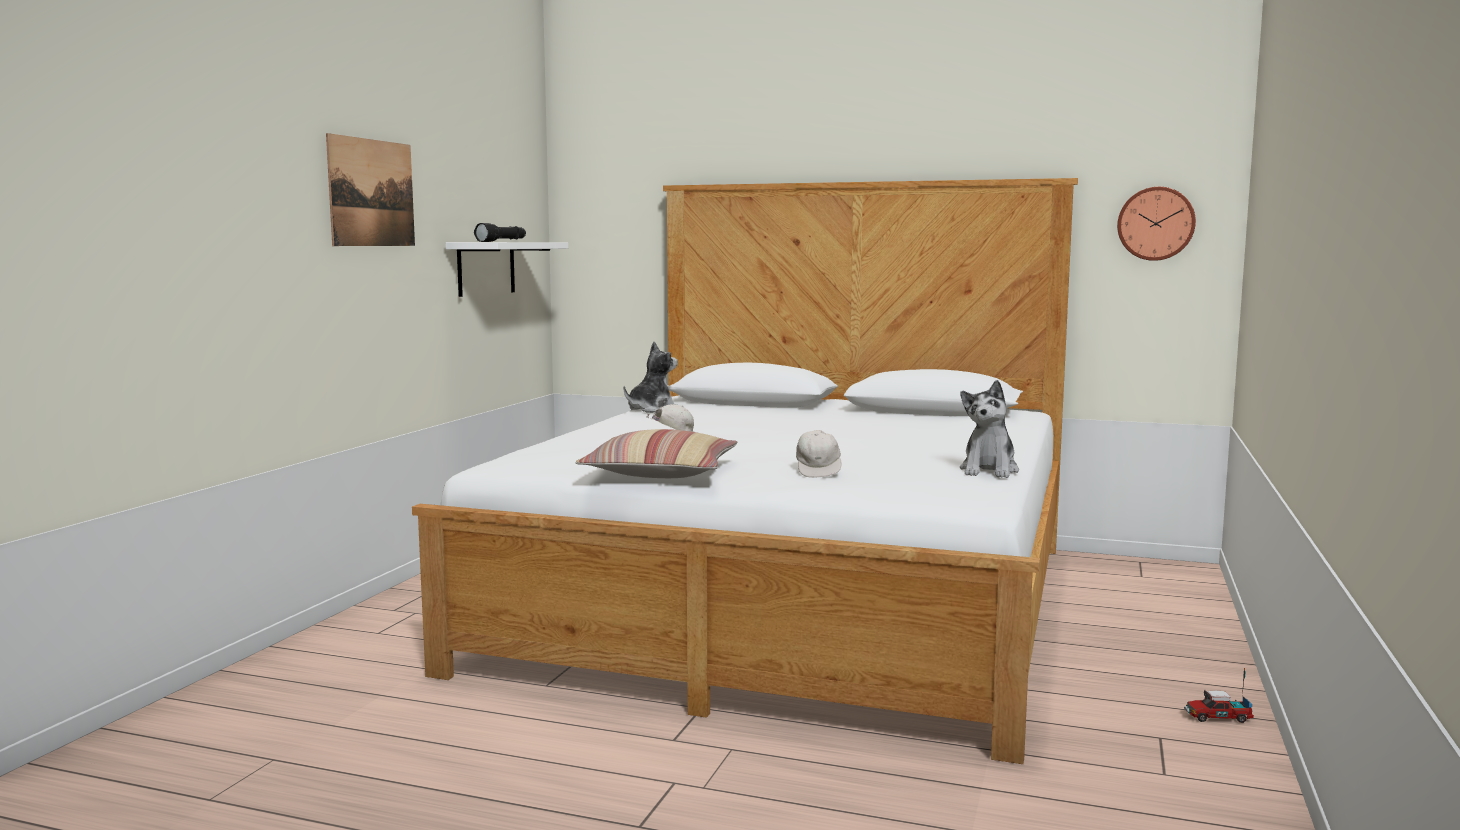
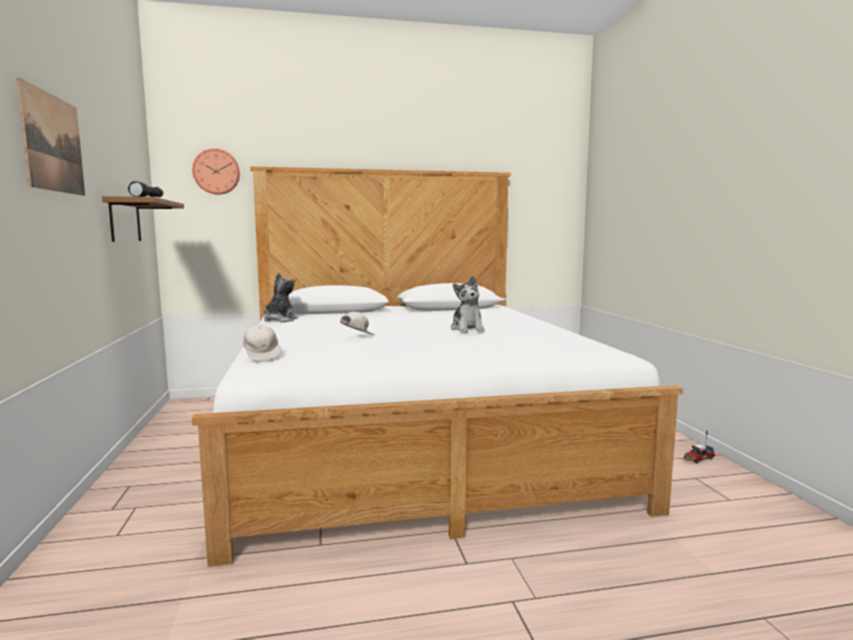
camera: 30 degrees left, 0 degrees up
white shelf [445,242,568,297] -> brown shelf [102,196,184,242]
pillow [576,429,738,478] -> none
white cap [796,430,842,478] -> white cap moved to [243,324,281,361]
plush toy [960,380,1019,478] -> plush toy moved to [451,276,485,332]
wall clock [1117,187,1196,261] -> wall clock moved to [192,148,240,195]

